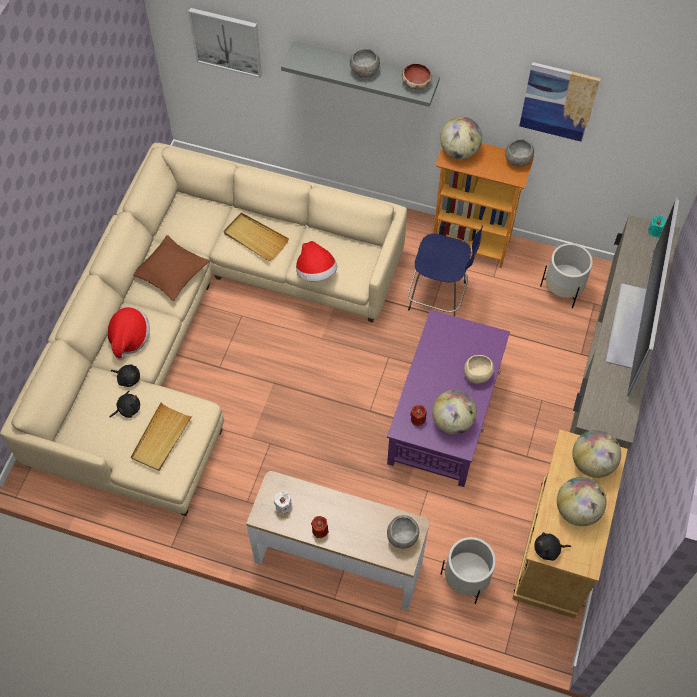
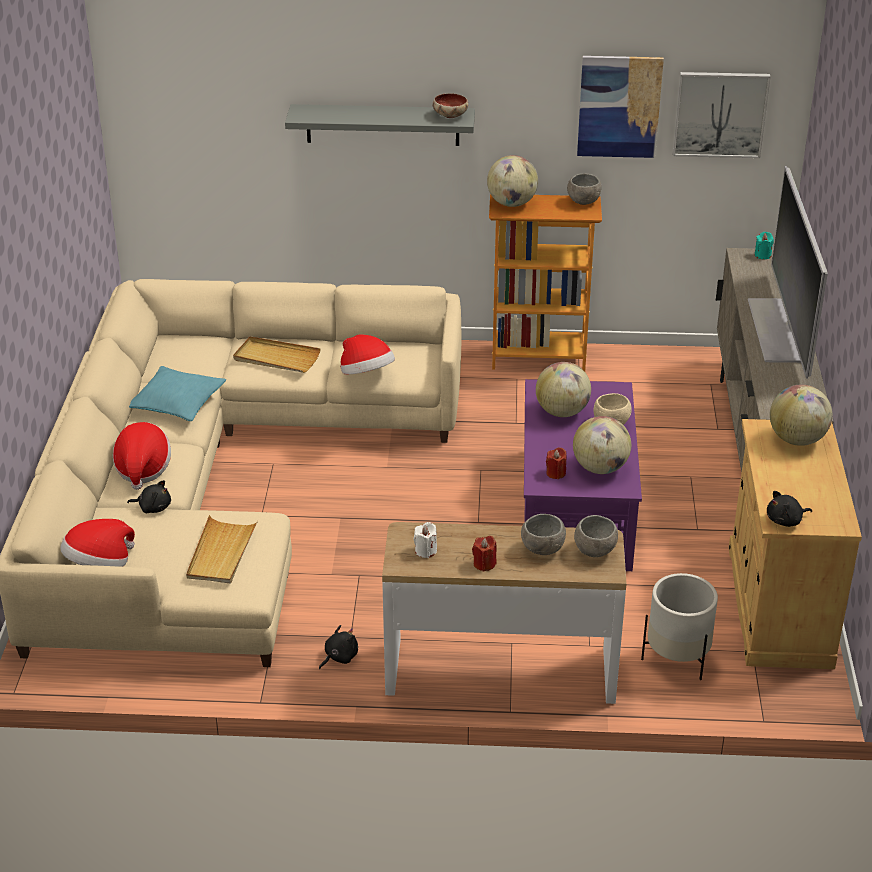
camera: 15 degrees left, 25 degrees down
black plush toy [110,391,140,418] -> black plush toy moved to [319,625,358,669]
brown pillow [133,235,209,301] -> turquoise pillow [129,366,226,421]
picture [188,8,262,78] -> picture moved to [673,72,771,158]
grey bowl [350,49,380,77] -> grey bowl moved to [521,514,566,555]
blue stool [408,226,483,316] -> none
white planter [540,243,593,308] -> none
globe [557,477,607,526] -> globe moved to [536,362,591,417]
none -> hat [60,519,135,567]

